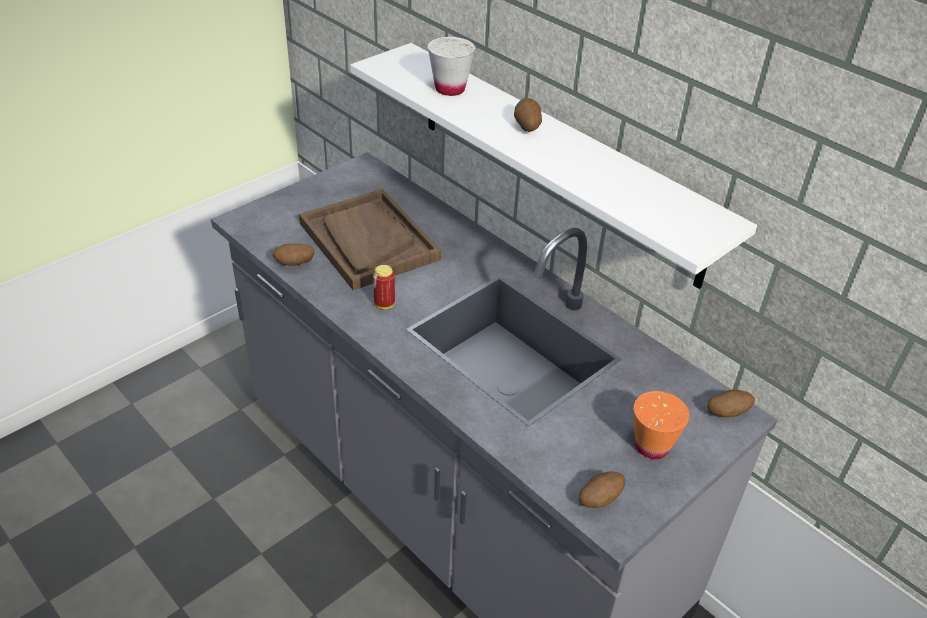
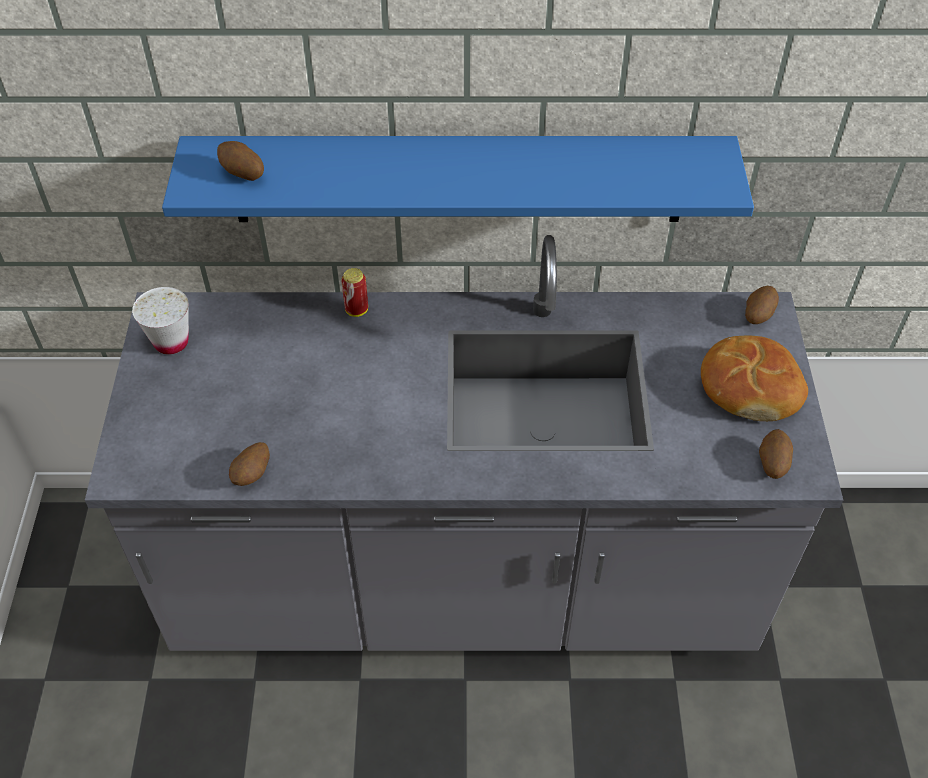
camera: 45 degrees left, 10 degrees up
brown tray [299,189,441,290] -> none
white shelf [350,43,757,289] -> blue shelf [162,136,754,222]
can [373,265,395,309] -> can moved to [341,268,368,317]
white cup [428,37,475,96] -> white cup moved to [132,287,189,355]
potato [514,98,542,132] -> potato moved to [217,141,264,181]
orange cup [634,391,690,459] -> bread [701,336,808,421]

